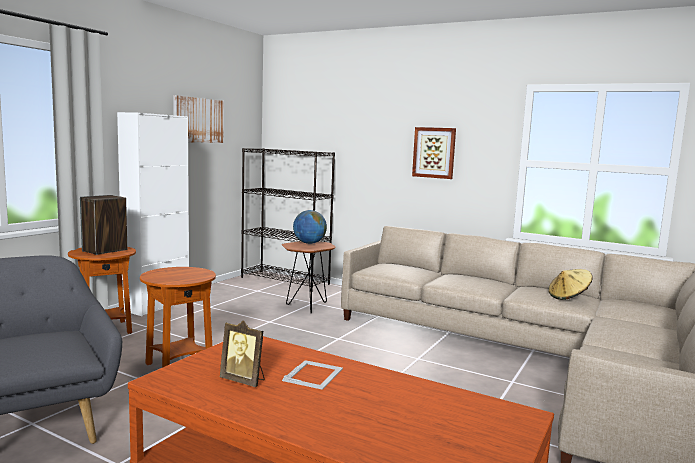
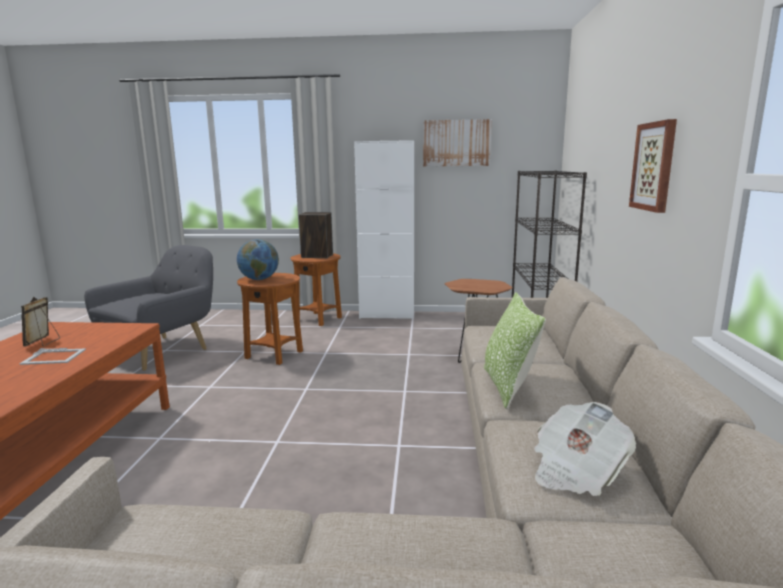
camera: 65 degrees right, 5 degrees up
globe [293,210,327,244] -> globe moved to [237,239,279,280]
beige hat [548,269,593,300] -> newspaper [534,402,636,496]
none -> pillow [484,292,546,409]

